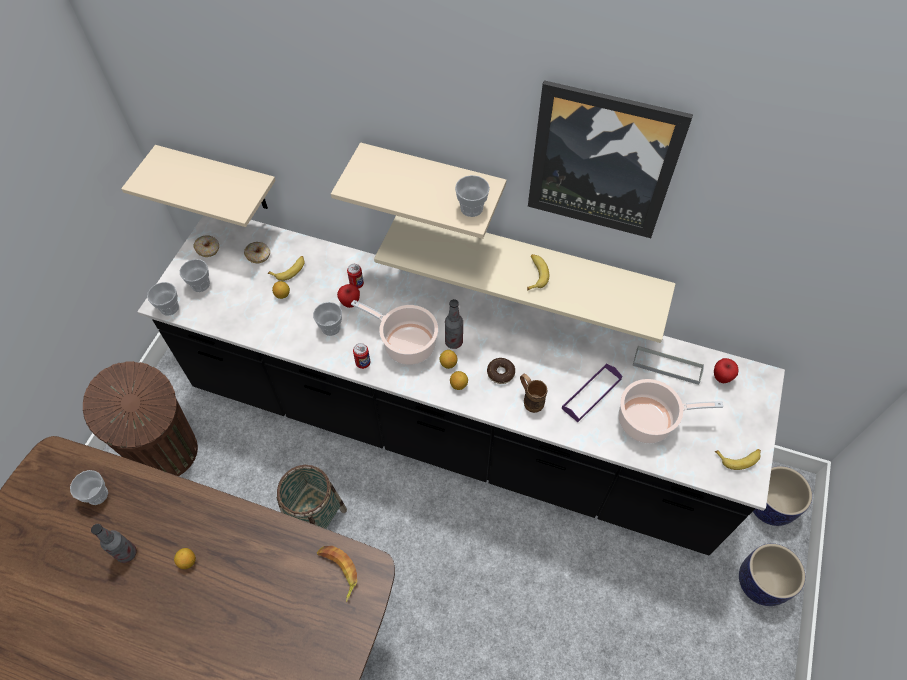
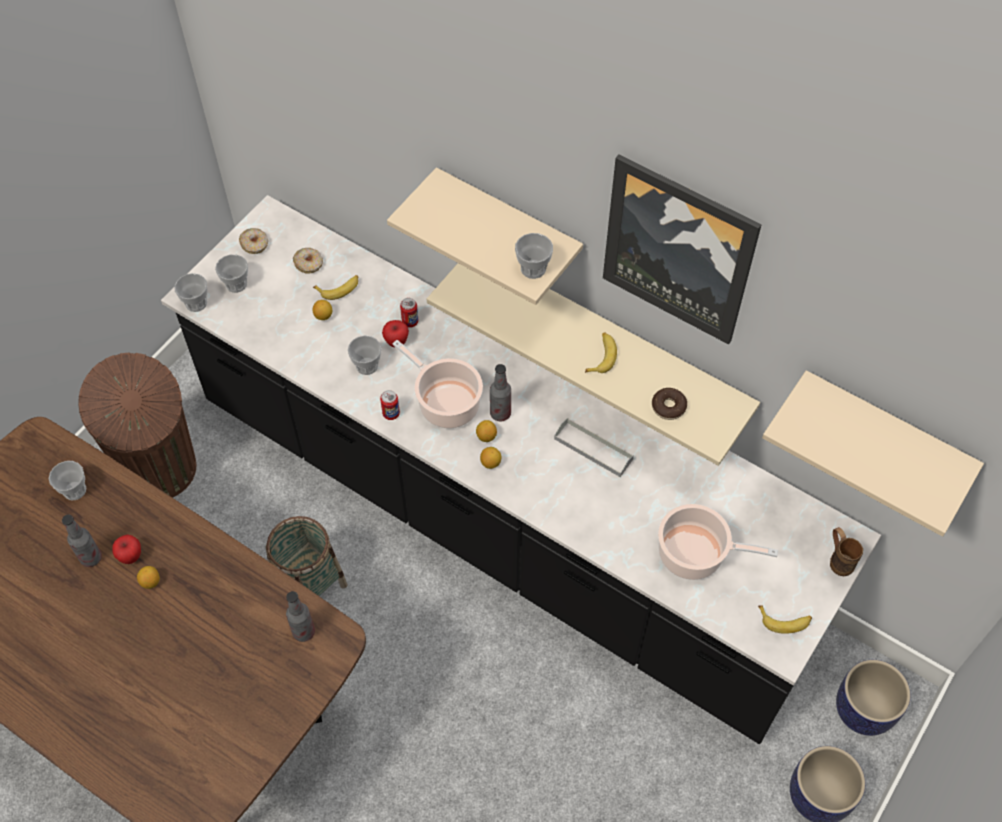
camera: 15 degrees right, 0 degrees up
beige shelf [121,145,276,227] -> beige shelf moved to [762,370,984,537]
banana [317,546,357,602] -> bottle [286,591,315,642]
donut [487,358,515,384] -> donut moved to [652,388,687,420]
brown mug [520,374,547,413] -> brown mug moved to [830,527,863,576]
purple tray [562,364,623,422] -> none
grey tray [633,345,704,385] -> grey tray moved to [554,418,634,477]
apple [714,358,738,383] -> apple moved to [112,534,141,564]

